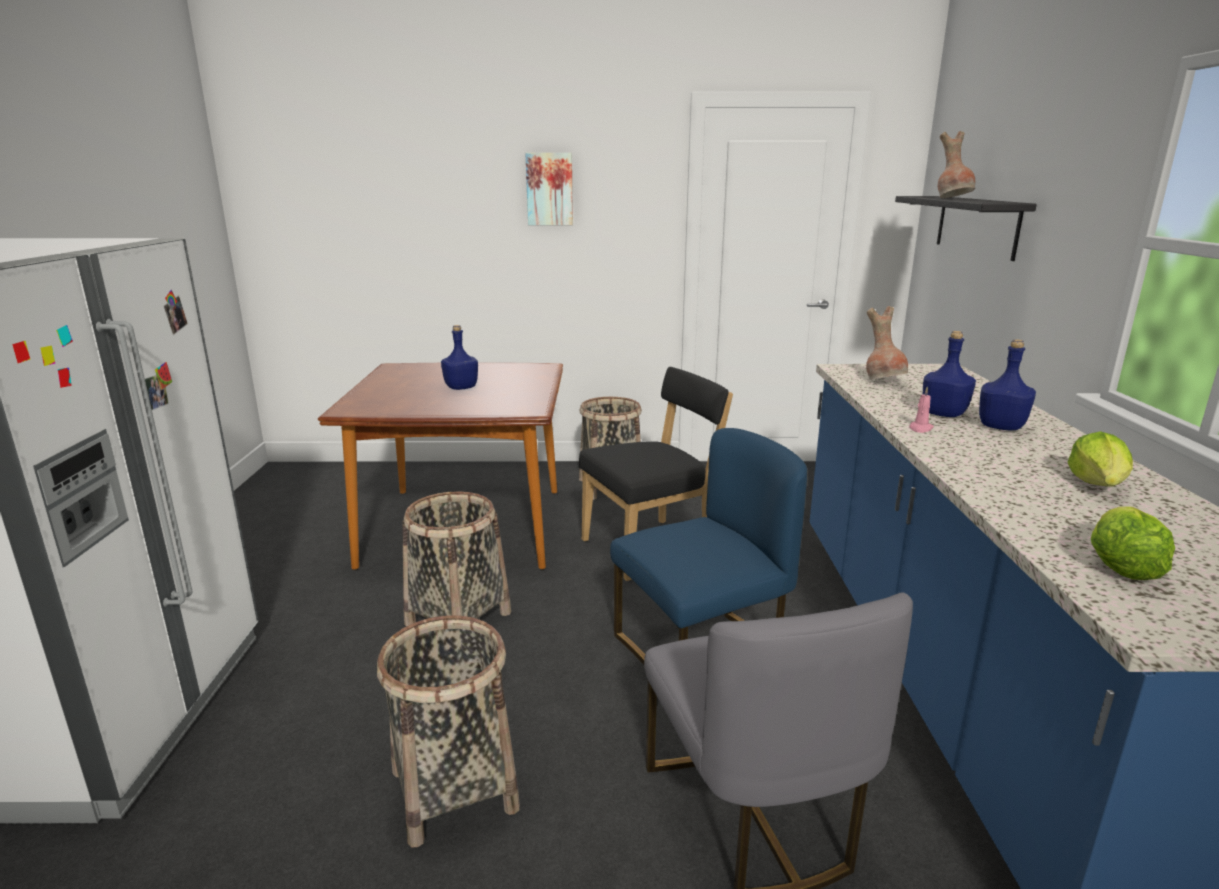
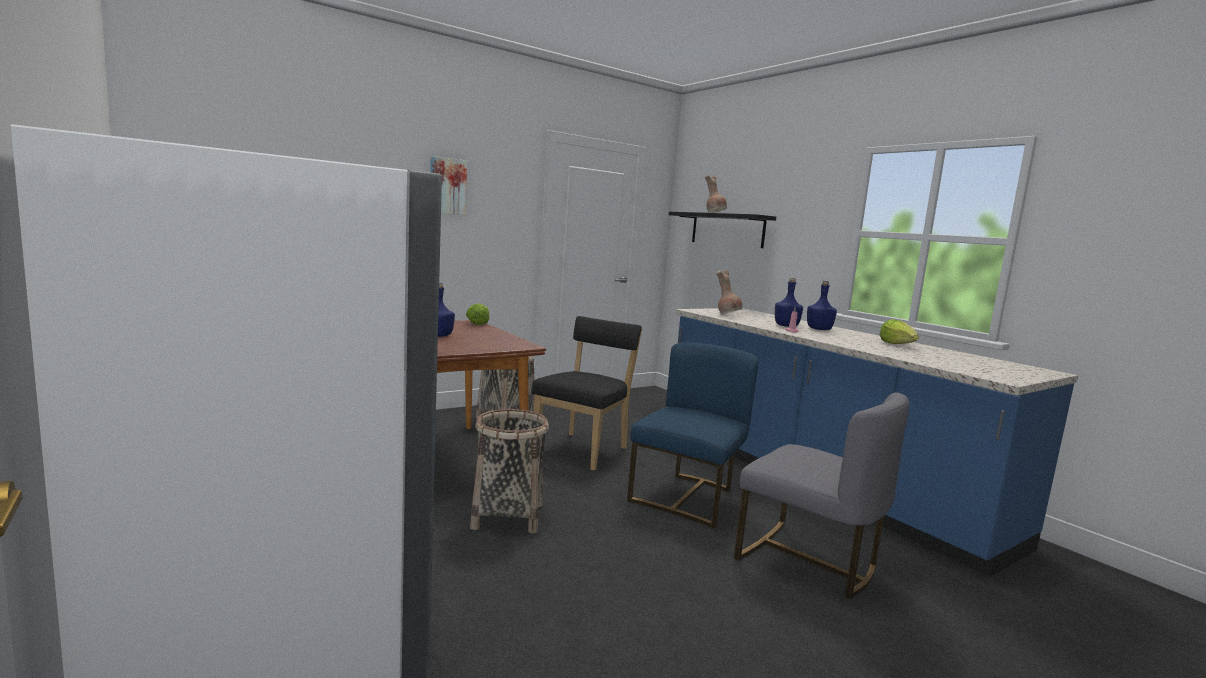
camera: 35 degrees left, 10 degrees down
basket [377,615,520,847] -> none
lettuce [1091,506,1175,580] -> lettuce moved to [466,304,489,325]

